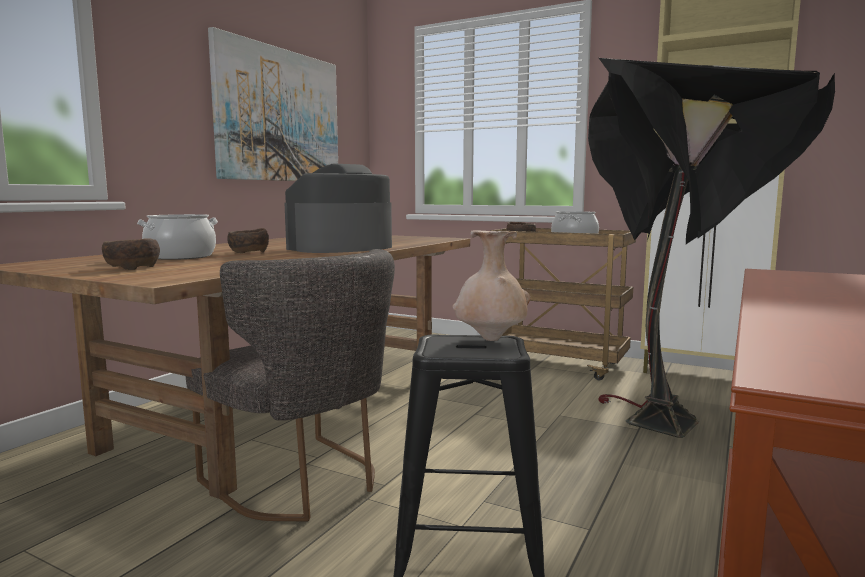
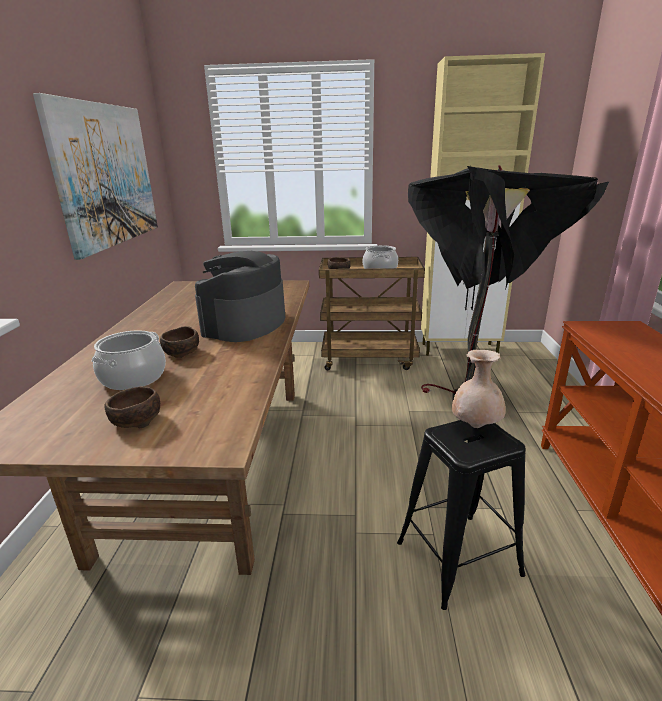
camera: 25 degrees left, 15 degrees up
grey chair [185,249,395,521] -> none

